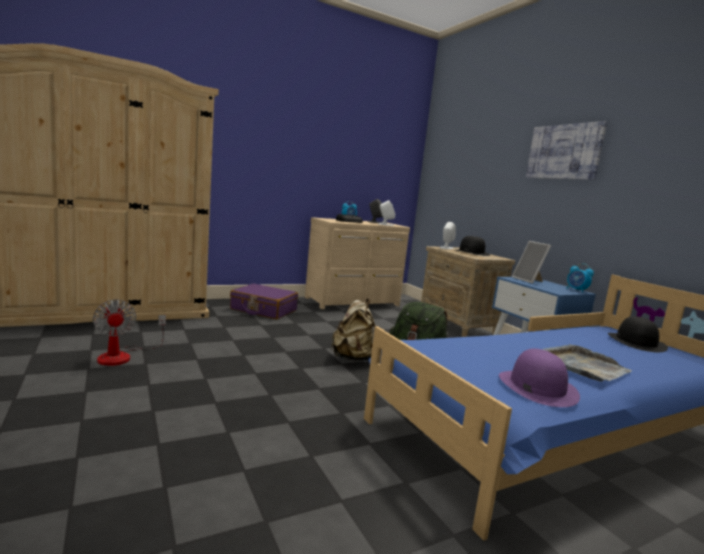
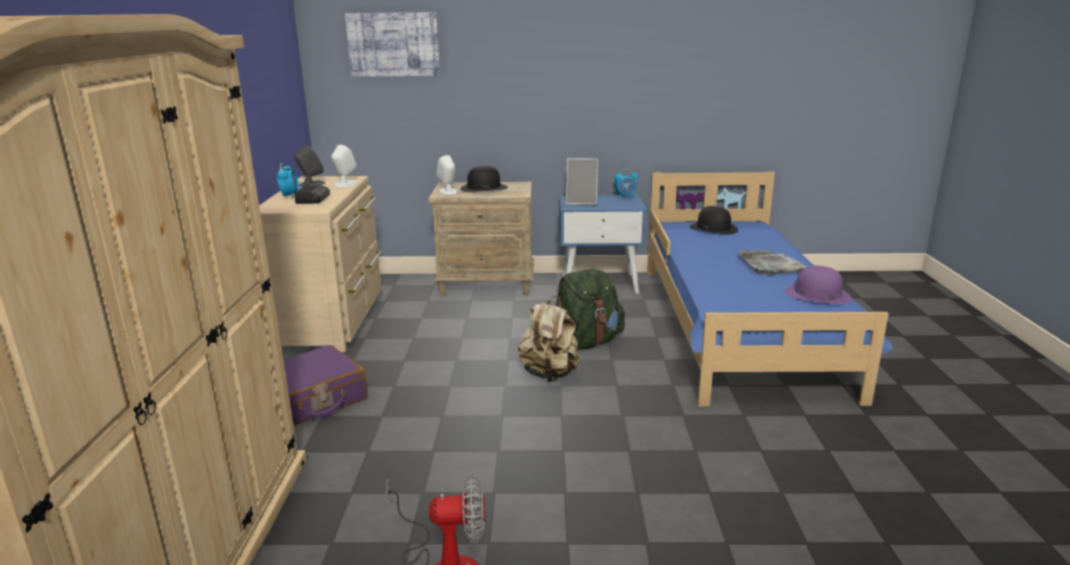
camera: 60 degrees left, 10 degrees up
picture [526,121,607,180] -> picture moved to [345,12,440,77]

